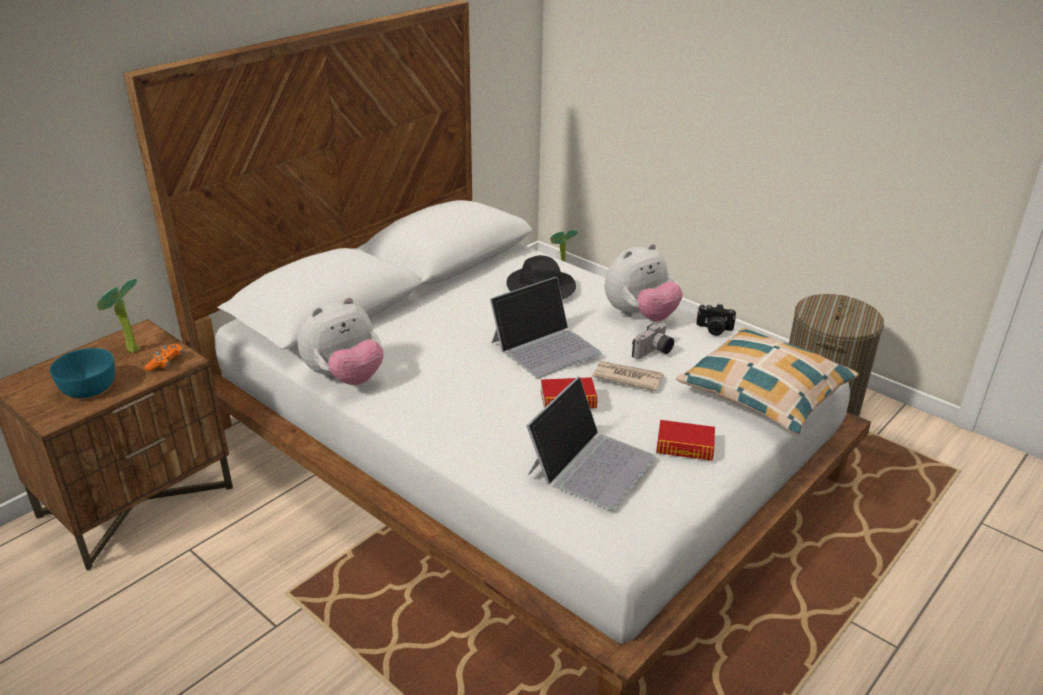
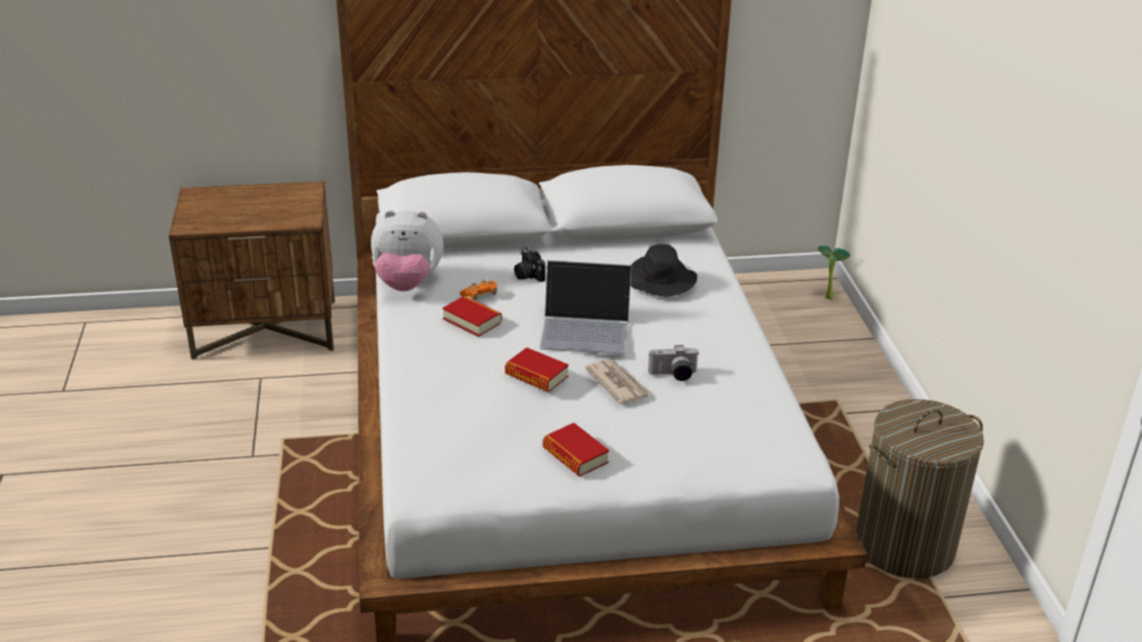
camera: 40 degrees right, 0 degrees up
turquoise bowl [50,348,115,398] -> none
potted plant [97,278,140,353] -> none
orange game controller [144,344,184,371] -> orange game controller moved to [460,279,497,300]
laptop [526,377,656,510] -> none
plush toy [605,243,683,322] -> none
pillow [676,328,859,435] -> none
camera [696,304,736,336] -> camera moved to [514,247,545,282]
none -> book [442,296,502,337]

